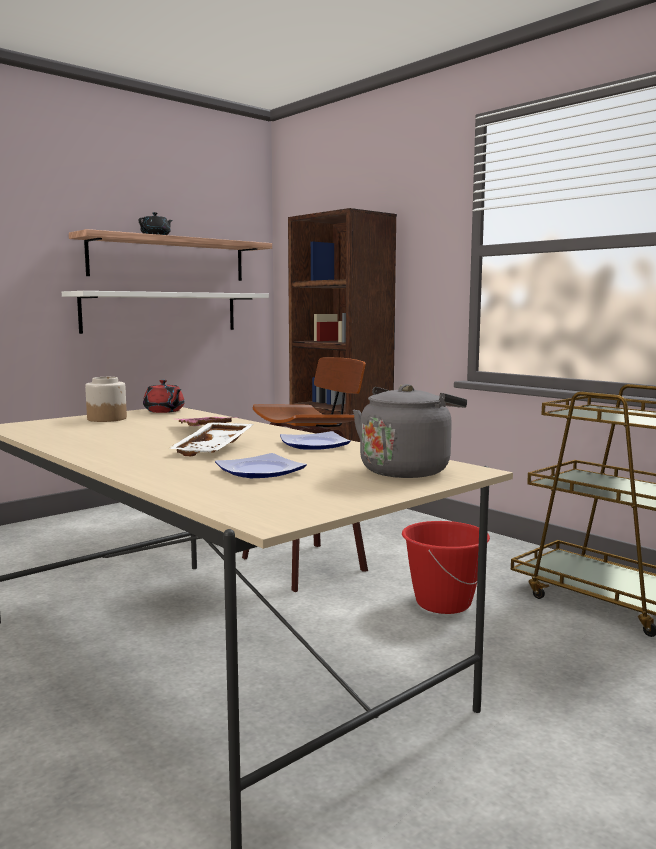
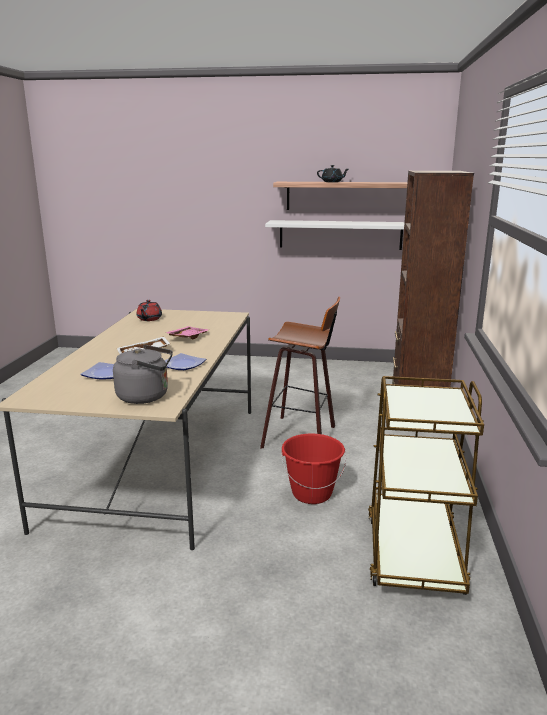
camera: 50 degrees right, 10 degrees up
jar [85,377,127,422] -> none
red teapot [143,380,185,413] -> red teapot moved to [136,300,162,321]

